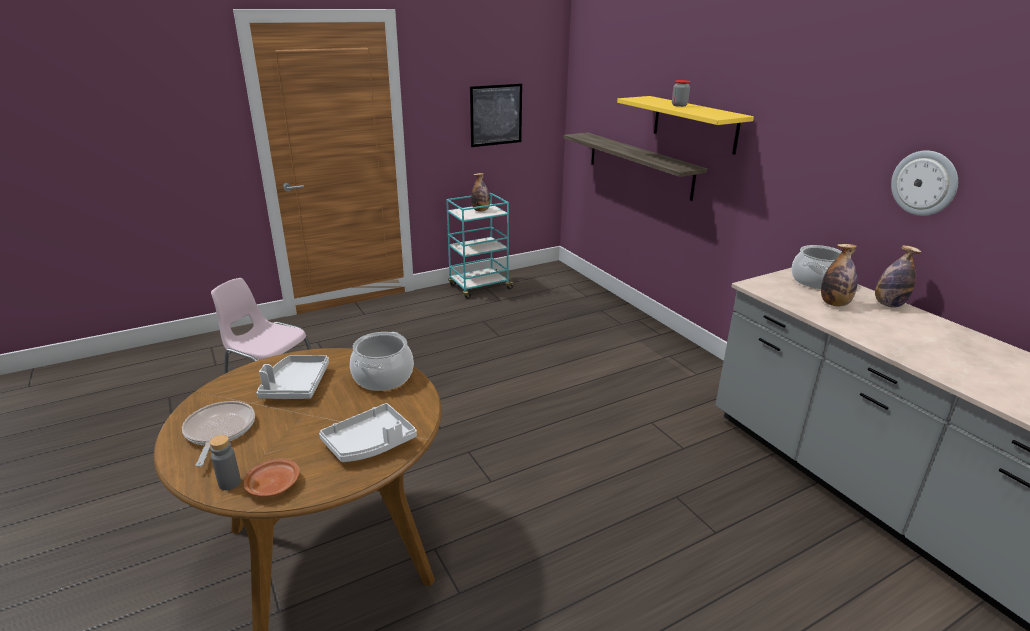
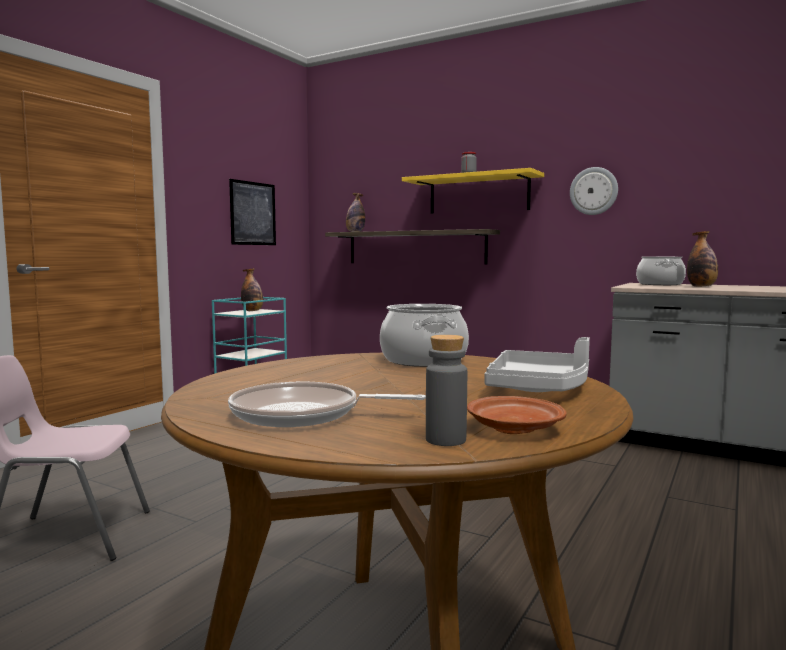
camera: 30 degrees left, 20 degrees down
frying pan [182,401,255,467] -> frying pan turned 45 degrees counterclockwise [228,382,426,427]
grey tray [256,355,329,399] -> none
bottle [875,245,921,308] -> bottle moved to [346,193,365,232]
wall clock [891,150,958,216] -> wall clock moved to [570,167,618,215]

